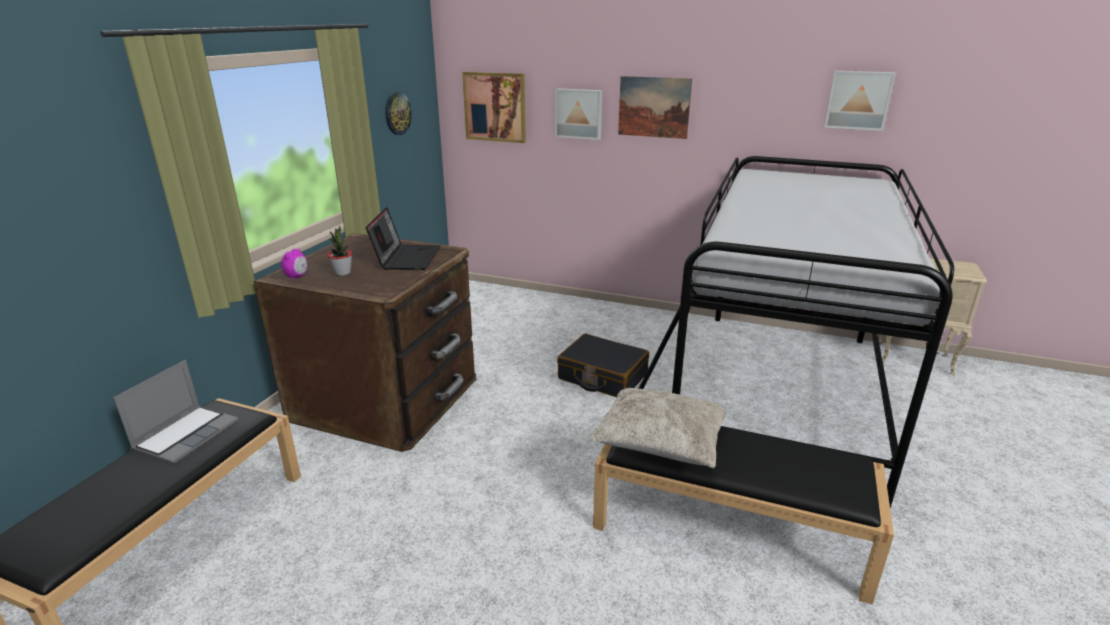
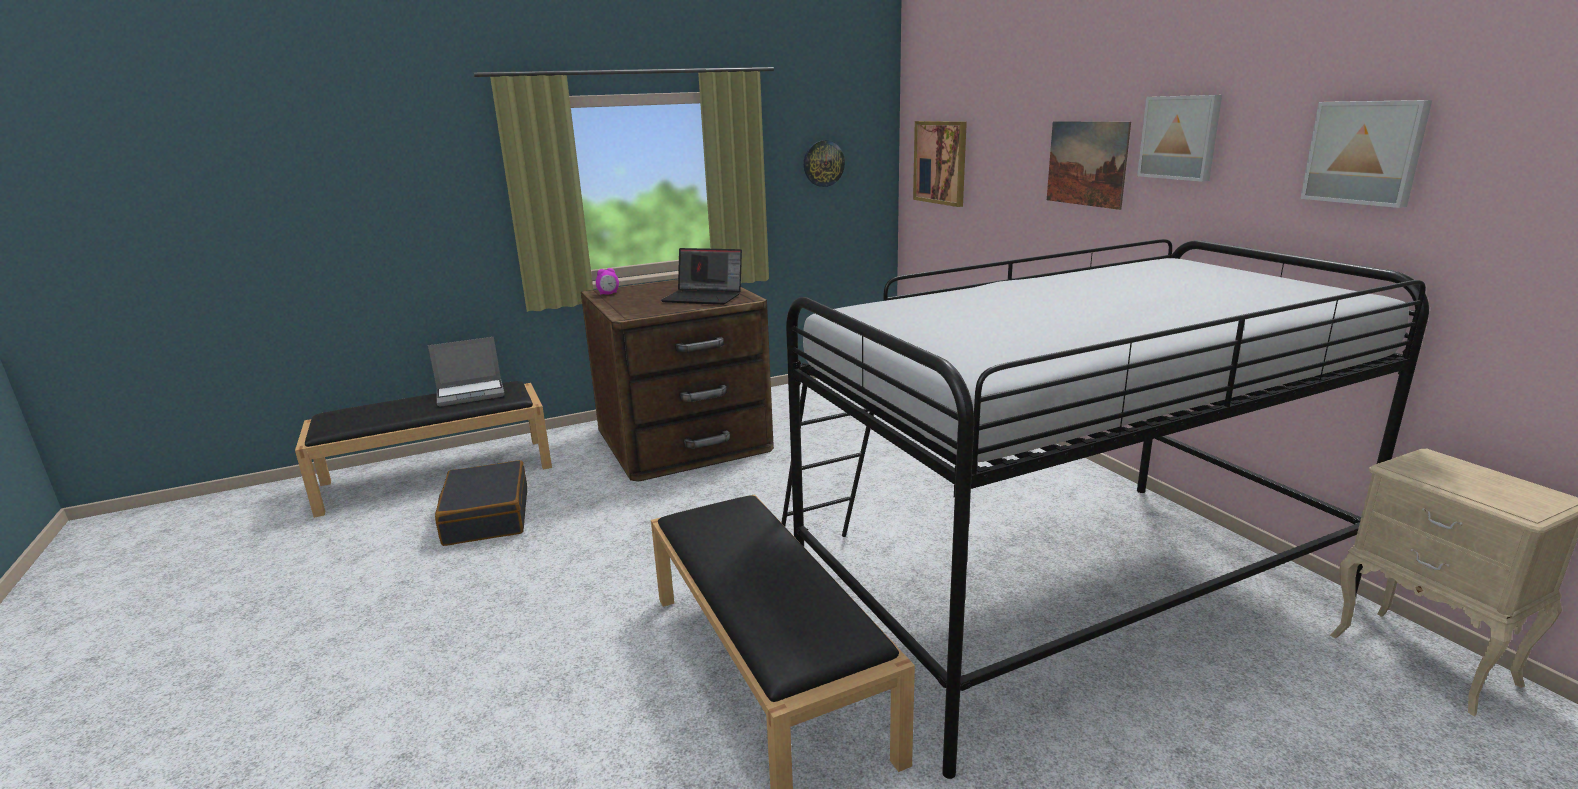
camera: 45 degrees right, 5 degrees down
potted plant [327,226,352,276] -> none
laptop [366,207,440,270] -> laptop turned 60 degrees clockwise [661,248,742,305]
picture [555,88,602,140] -> picture moved to [1137,95,1222,182]
black suitcase [557,334,649,397] -> black suitcase moved to [435,460,527,546]
beige pillow [590,388,726,468] -> none

